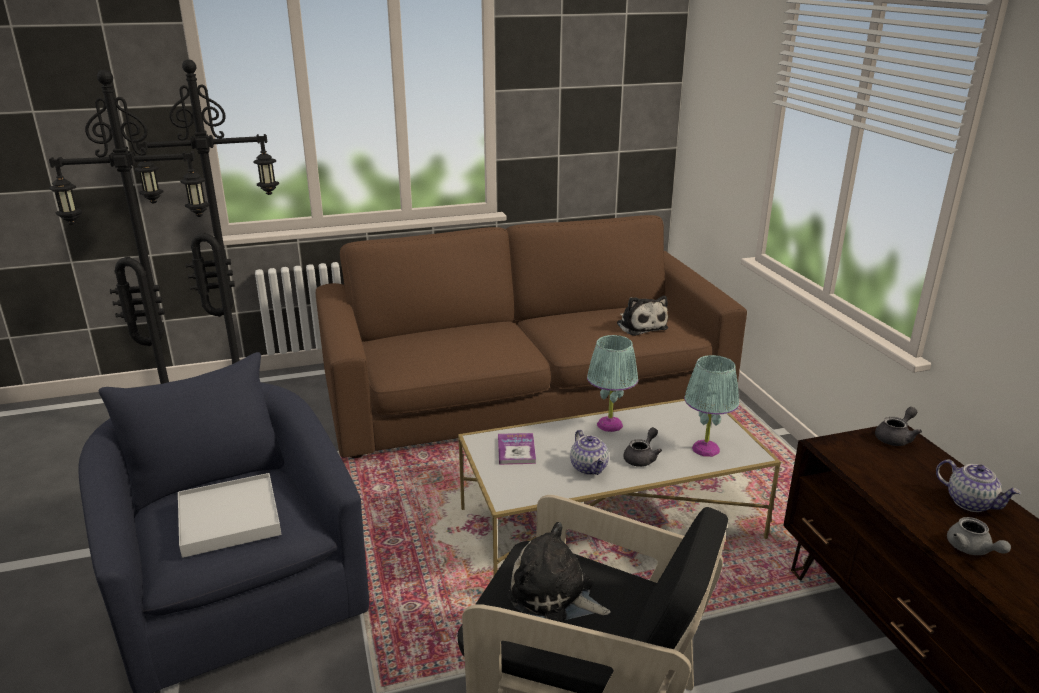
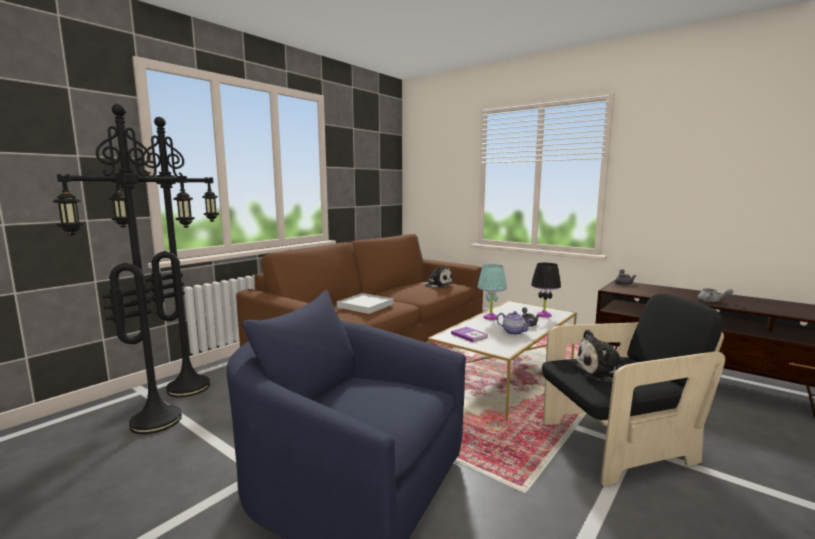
camera: 35 degrees left, 15 degrees down
white tray [178,473,282,558] -> white tray moved to [337,293,394,314]
turquoise table lamp [684,355,739,457] -> black table lamp [531,263,561,318]
teapot [936,459,1021,512] -> none

